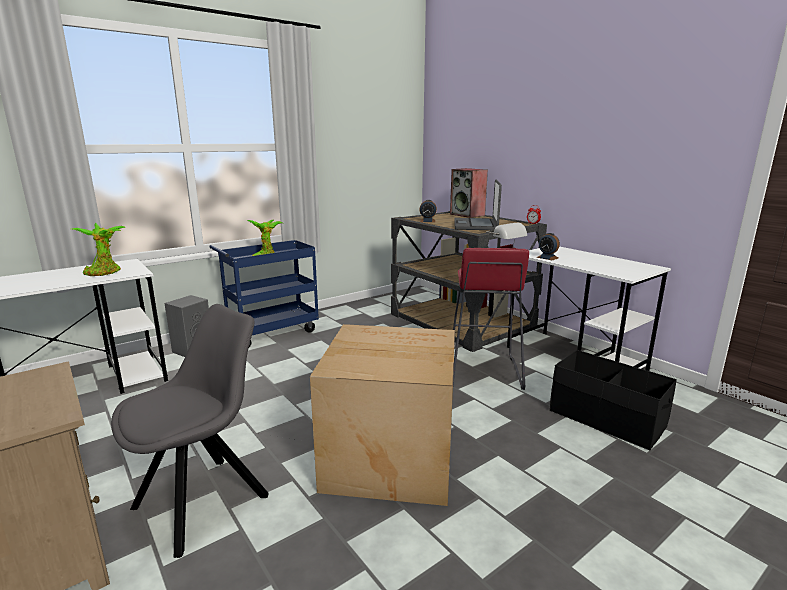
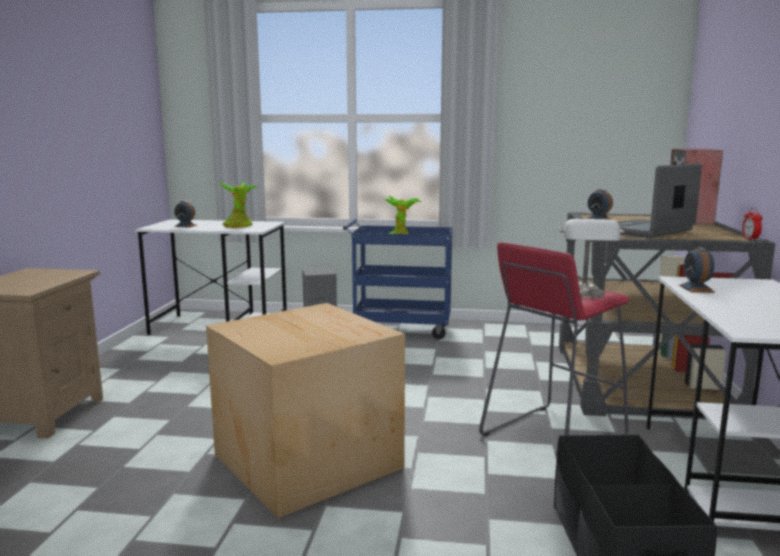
camera: 45 degrees right, 5 degrees down
grey chair [111,304,269,558] -> none
none -> alarm clock [174,201,198,228]

